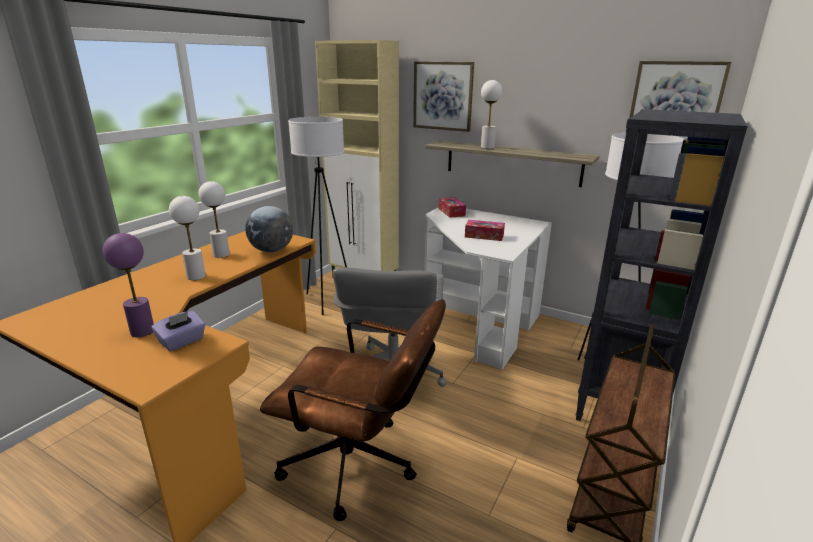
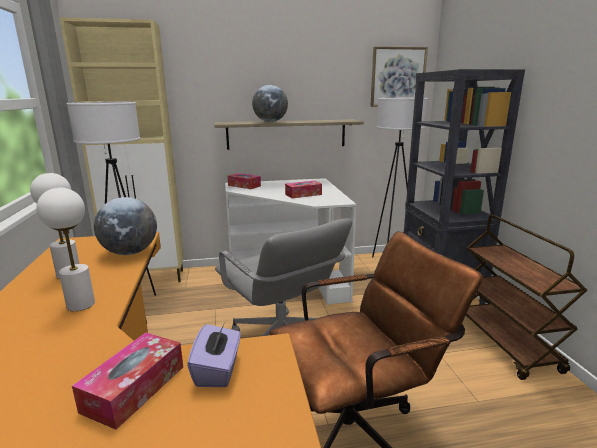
camera: 40 degrees left, 5 degrees down
purple table lamp [103,233,154,337] -> tissue box [72,333,183,430]
picture [413,61,474,132] -> none
white table lamp [481,80,502,149] -> globe [252,85,288,122]

